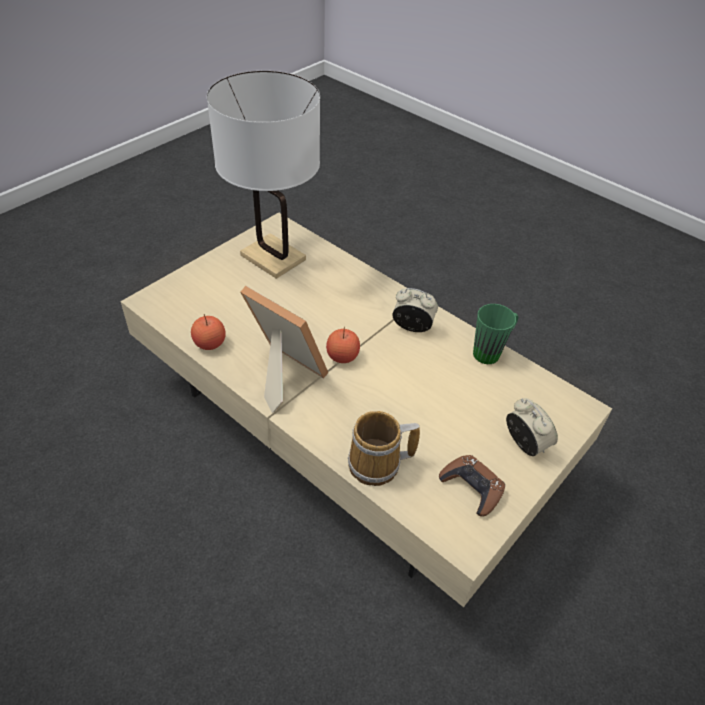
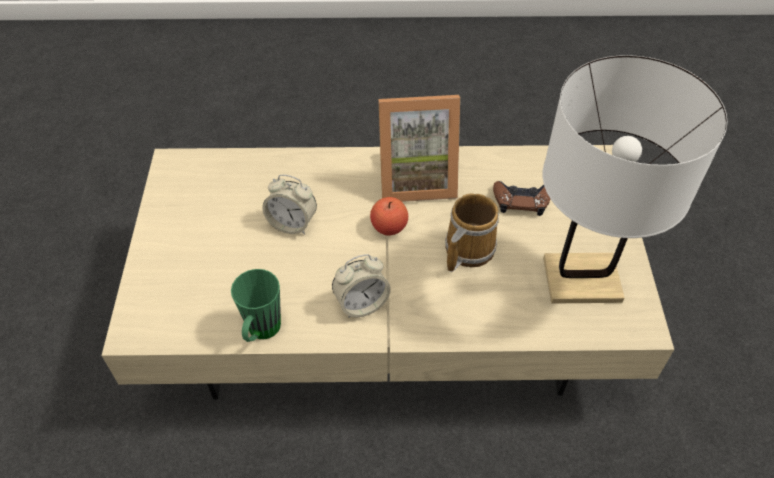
camera: 140 degrees right, 5 degrees up
apple [191,314,226,350] -> none
mug [348,411,420,486] -> mug moved to [445,193,499,272]
brown game controller [439,455,505,517] -> brown game controller moved to [493,181,550,216]
alarm clock [506,398,558,456] -> alarm clock moved to [262,175,317,235]

